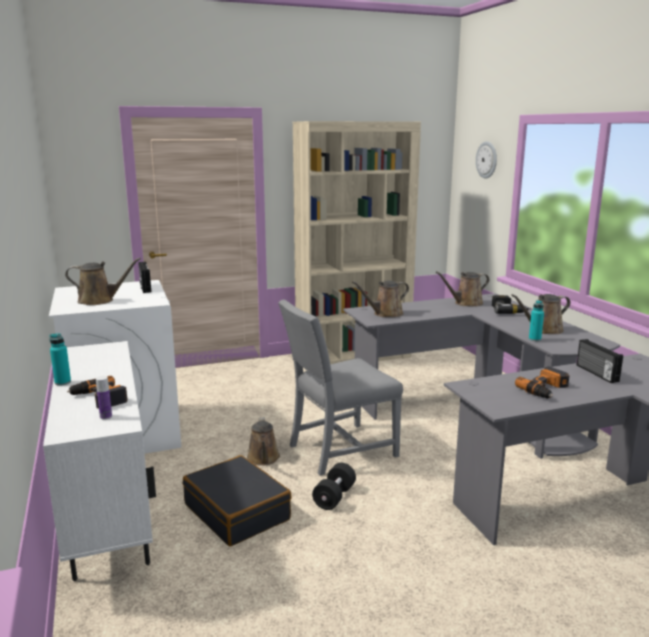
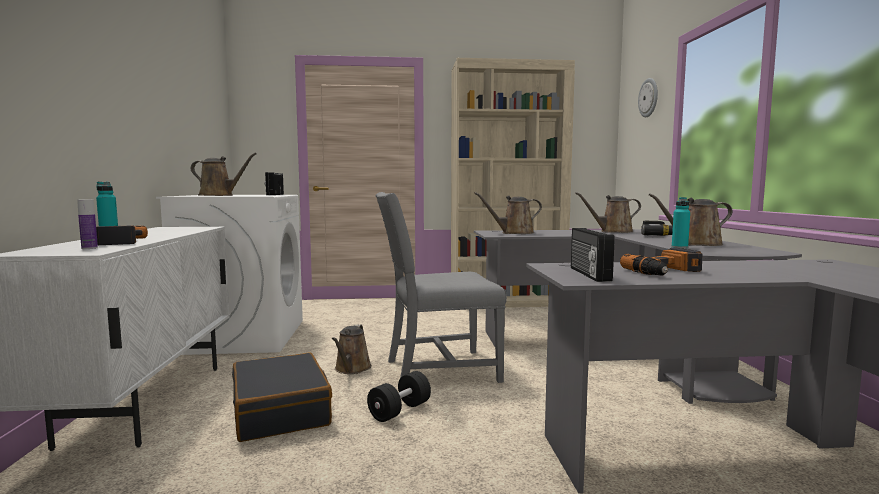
camera: 15 degrees right, 10 degrees down
radio [577,339,623,383] -> radio moved to [571,228,615,282]

